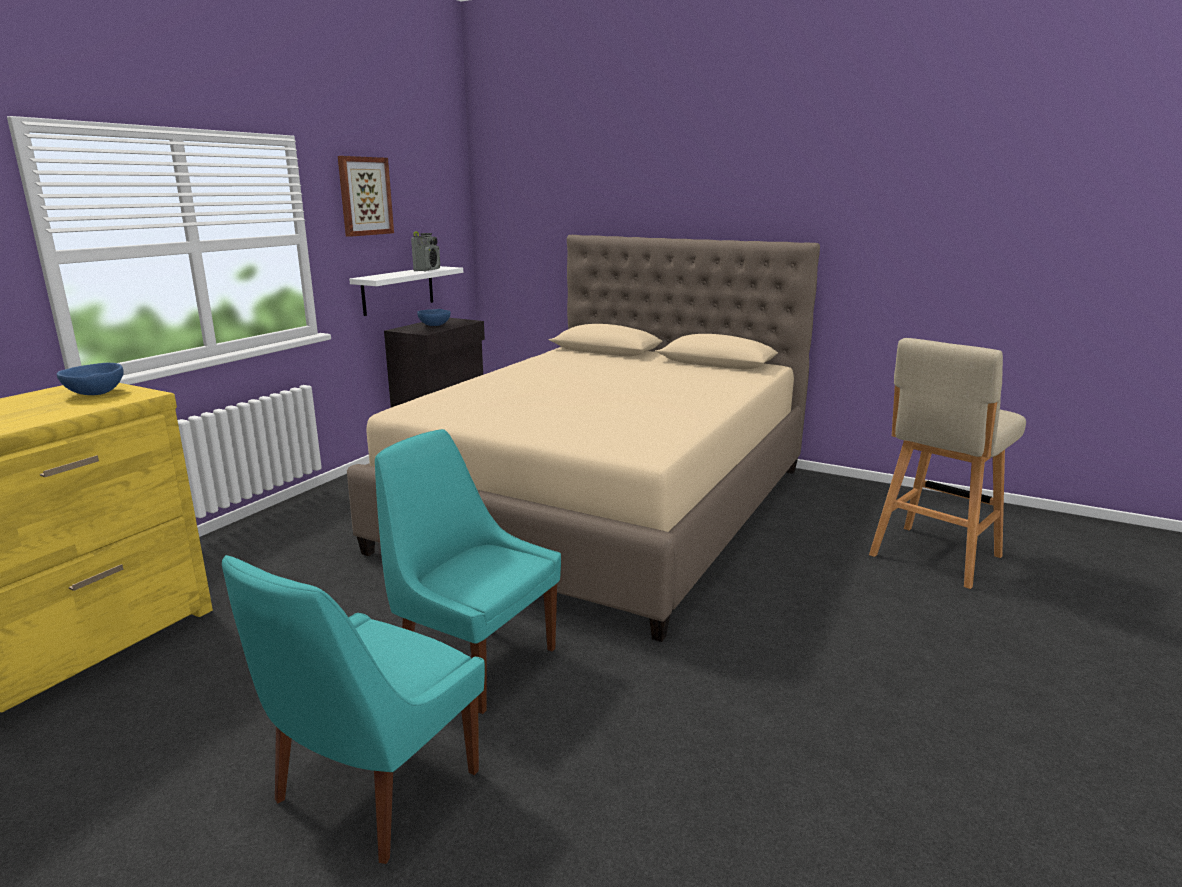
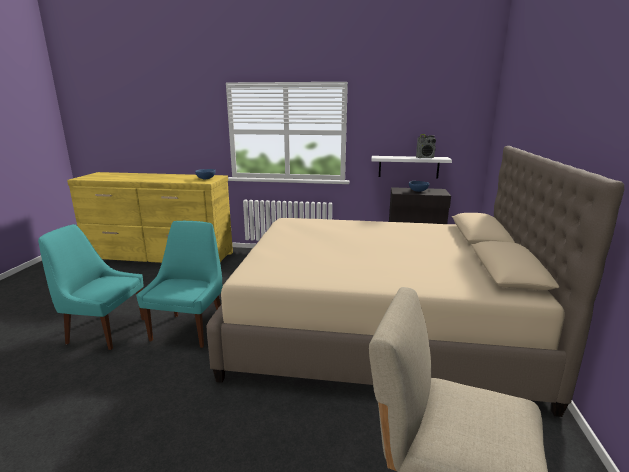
camera: 70 degrees right, 0 degrees up
picture [338,156,394,237] -> none

